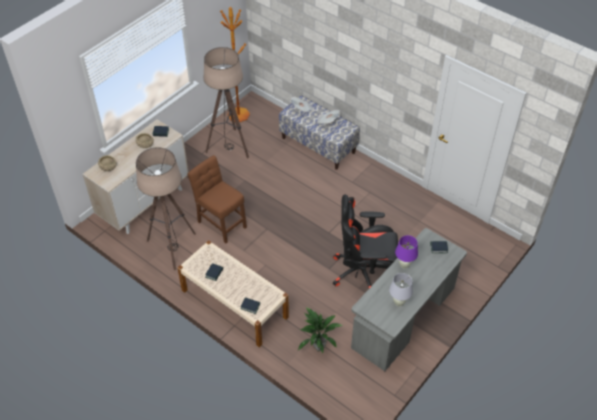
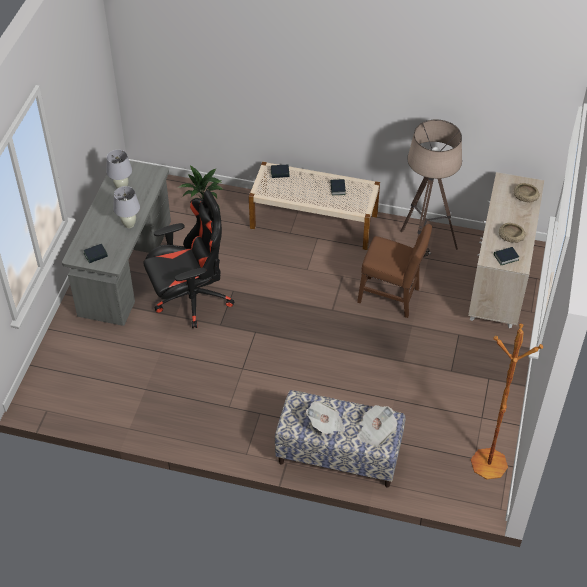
camera: 155 degrees right, 0 degrees up
floor lamp [203,47,249,158] -> none
purple table lamp [395,235,418,269] -> white table lamp [113,186,140,228]

